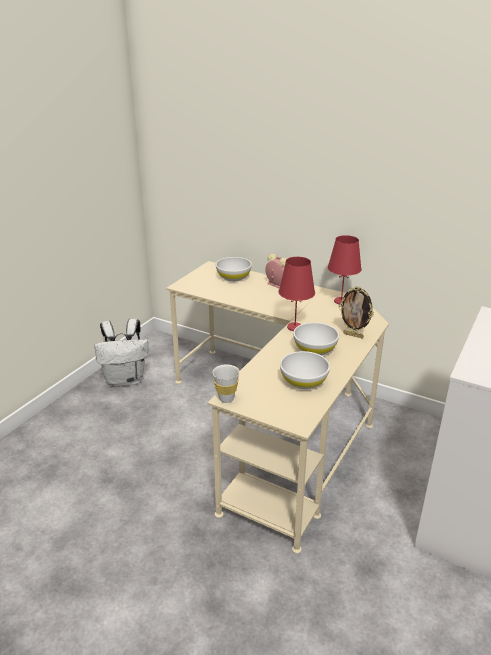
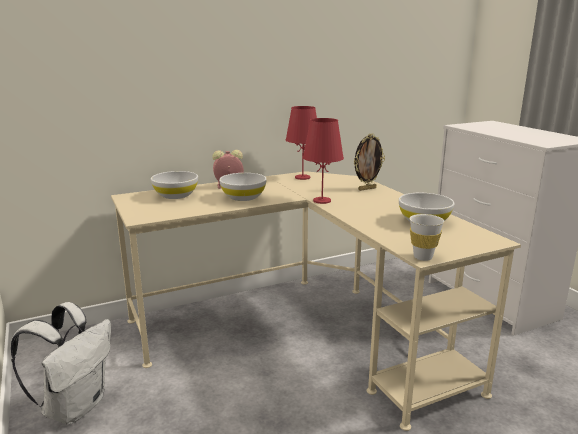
camera: 55 degrees left, 10 degrees down
white bowl [293,322,339,356] -> white bowl moved to [219,173,267,201]

